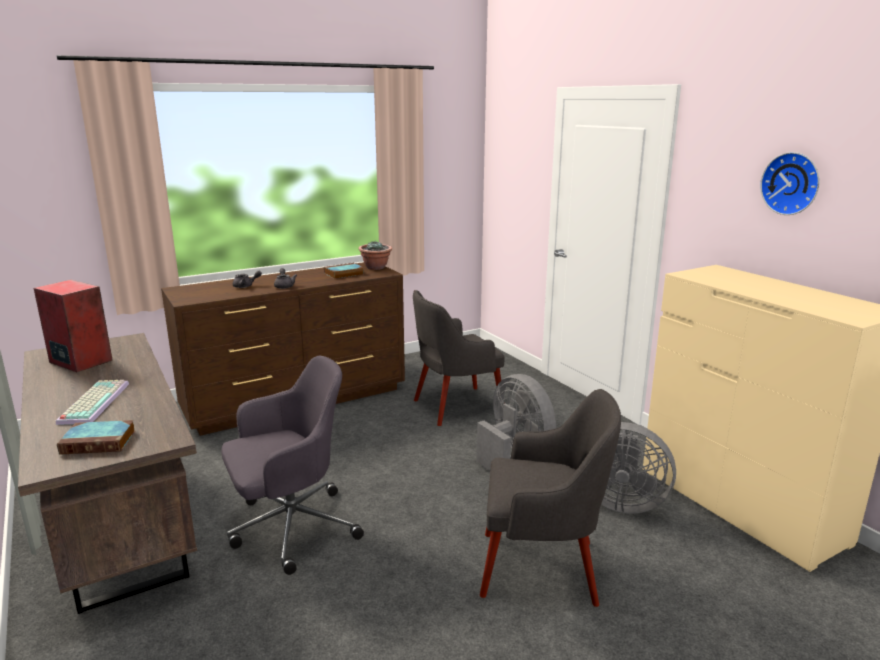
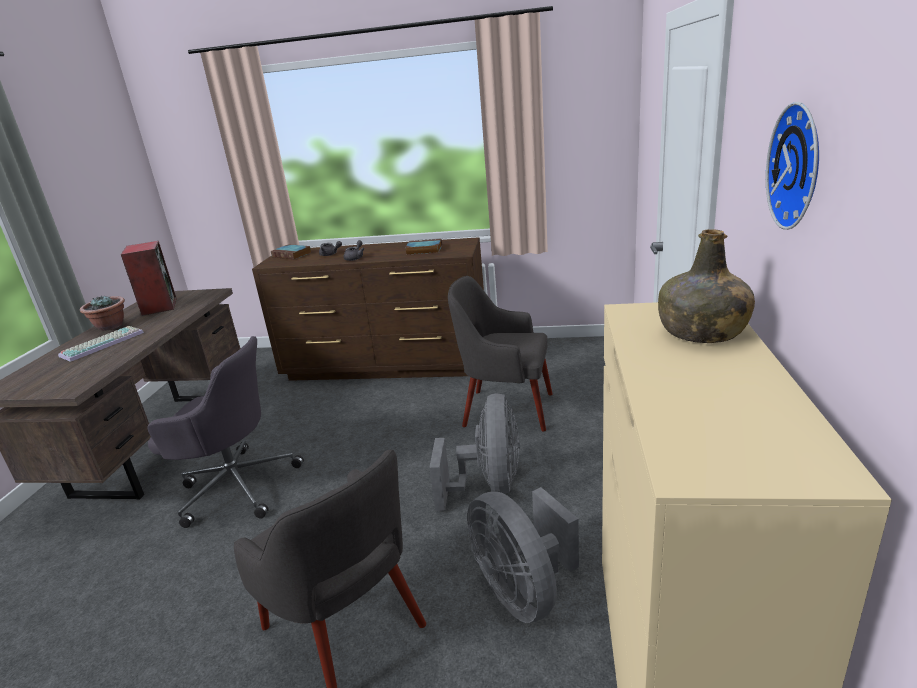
camera: 40 degrees right, 5 degrees up
book [57,420,135,455] -> book moved to [271,244,311,260]
potted plant [359,241,392,270] -> potted plant moved to [80,295,125,331]
none -> green bottle [658,229,755,343]

